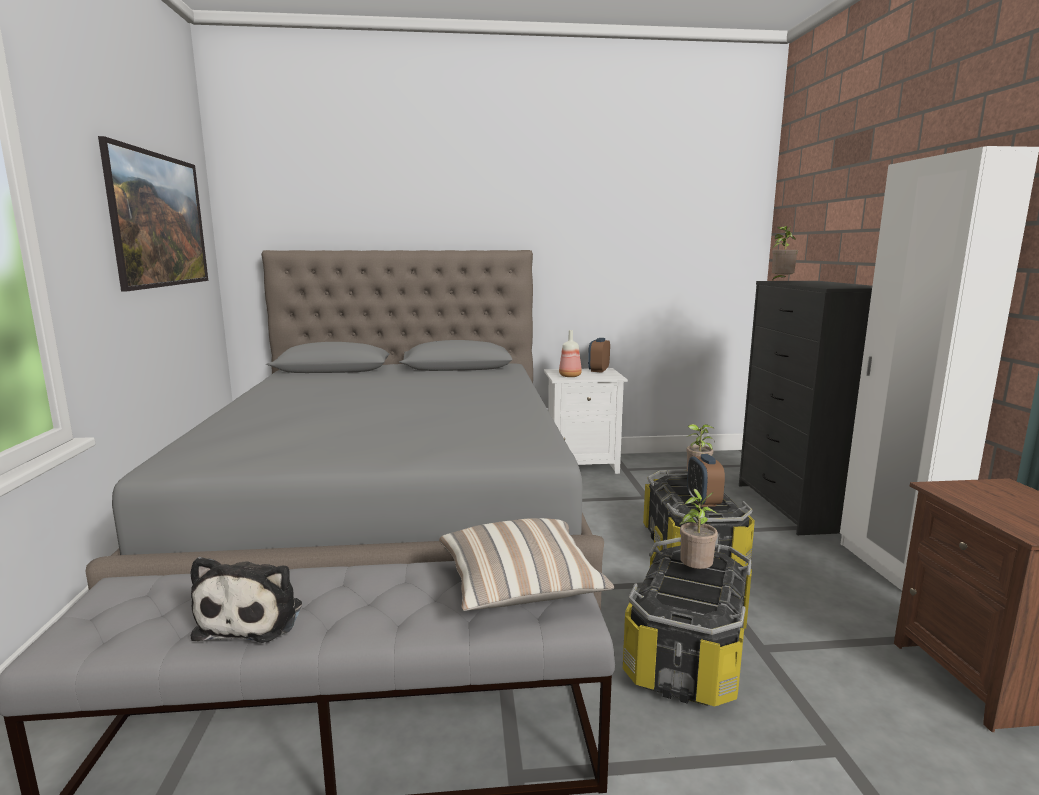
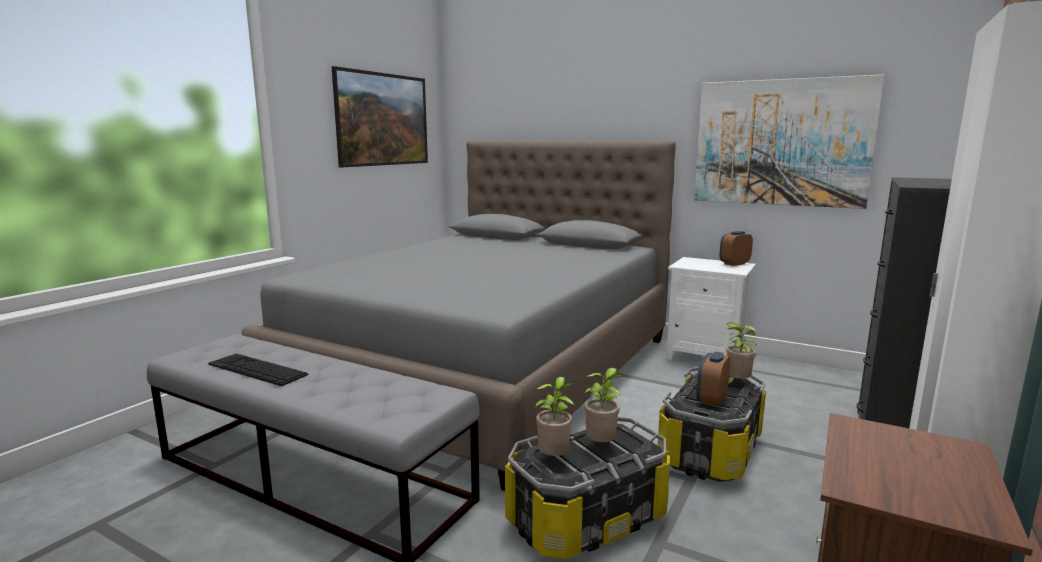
camera: 35 degrees right, 0 degrees up
plush toy [191,557,302,643] -> keyboard [208,353,309,386]
pillow [439,518,614,611] -> none
bottle [559,330,582,377] -> none
potted plant [772,226,798,280] -> potted plant moved to [535,377,574,456]
none -> picture [694,75,885,209]

